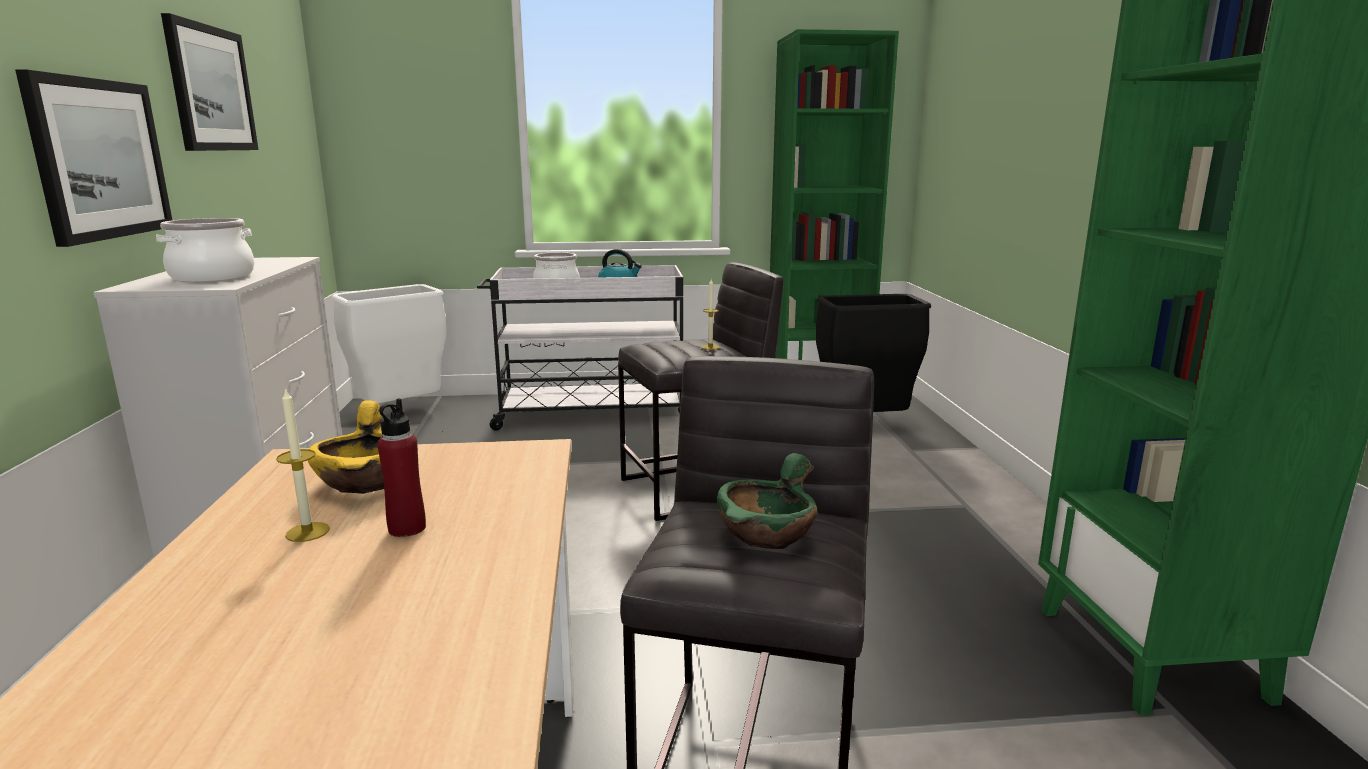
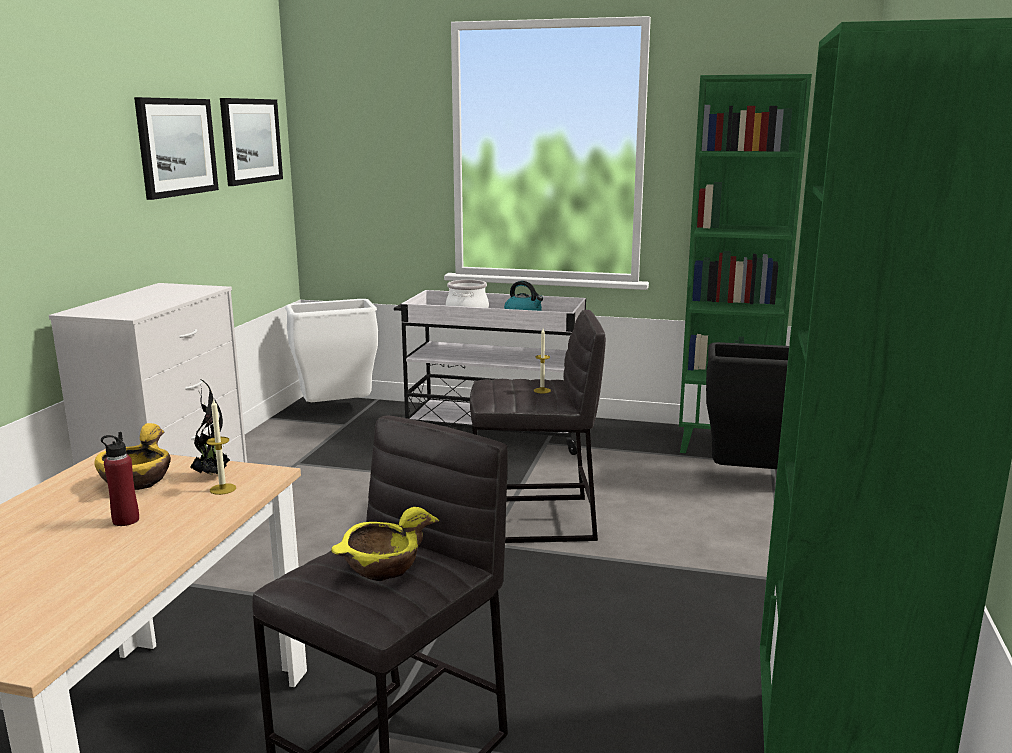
camera: 20 degrees right, 0 degrees up
picture [15,69,172,247] -> picture moved to [220,98,283,186]
cooking pot [156,218,254,282] -> none
candle [276,387,330,542] -> candle moved to [206,398,236,495]
green bowl [717,453,817,549] -> yellow bowl [331,507,439,581]
none -> potted plant [190,380,230,475]

